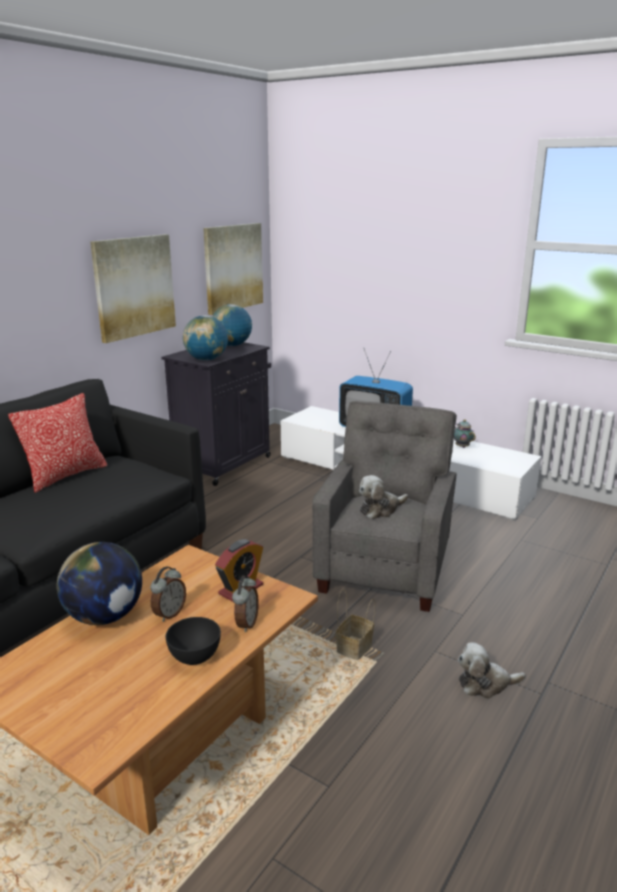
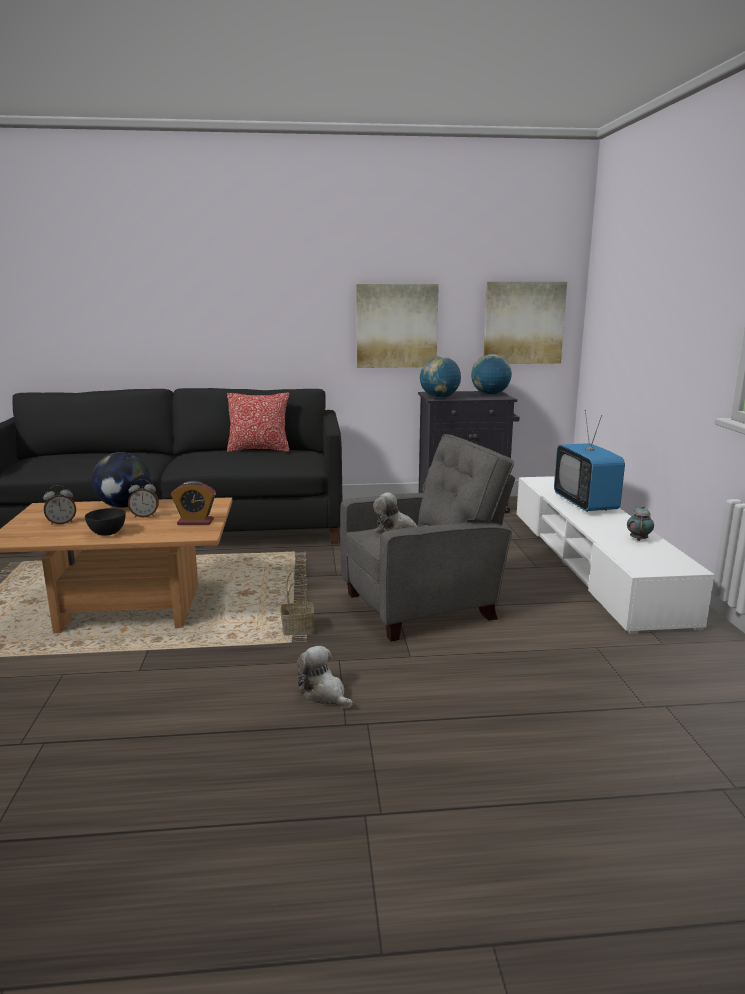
camera: 50 degrees right, 5 degrees down
alarm clock [232,576,259,632] -> alarm clock moved to [43,485,76,525]

